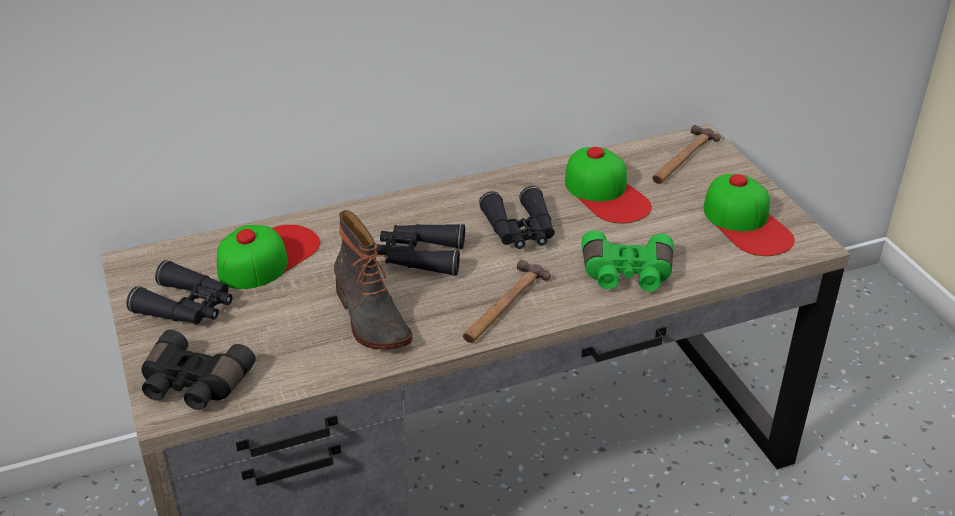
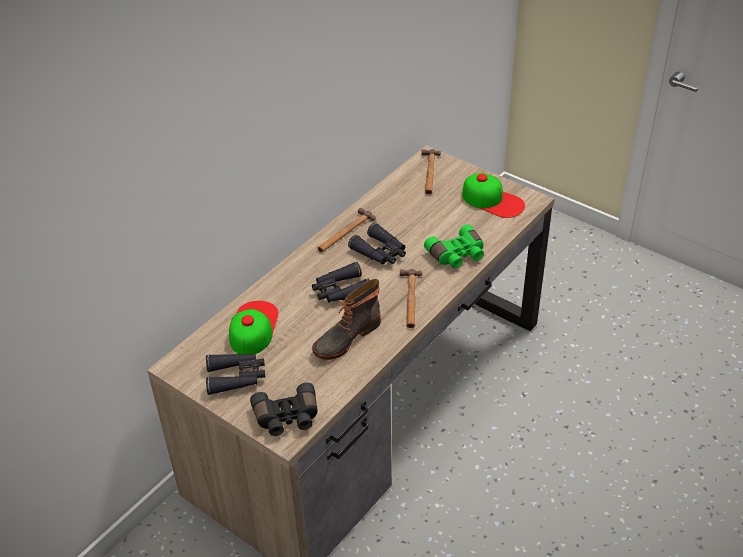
camera: 30 degrees left, 5 degrees up
boot [334,210,412,350] -> boot turned 105 degrees clockwise [312,279,381,360]
cap [565,147,652,224] -> none
none -> hammer [318,208,376,252]

